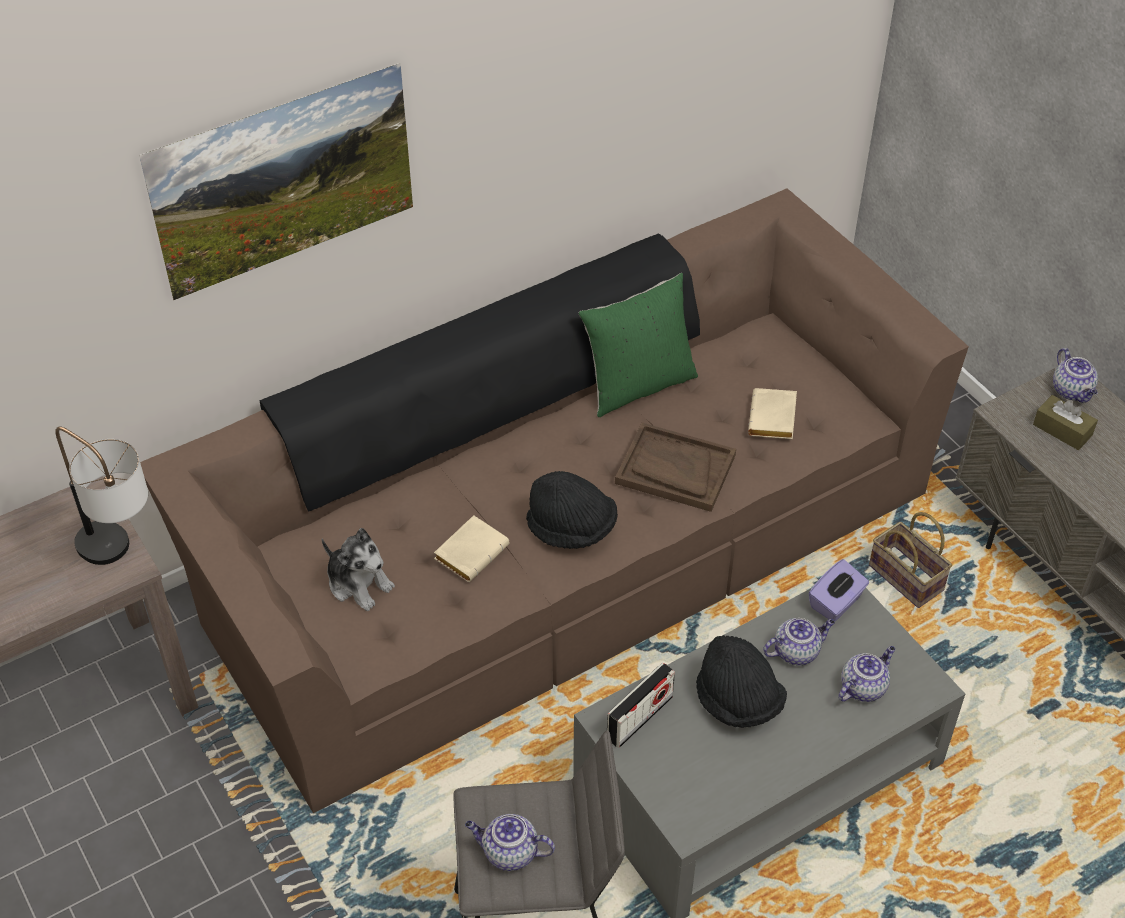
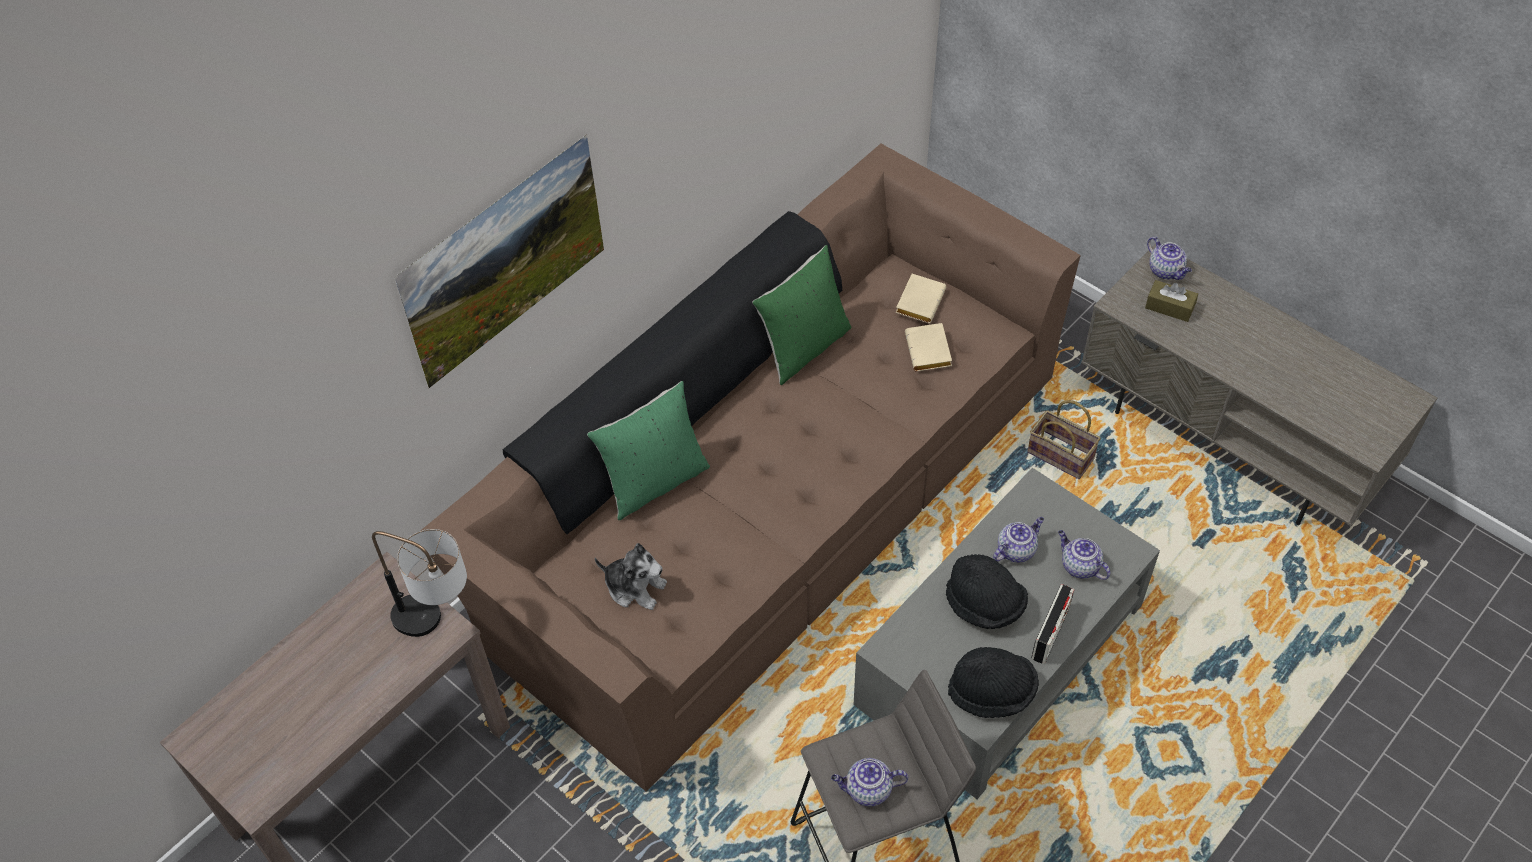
camera: 15 degrees left, 5 degrees up
beige book [434,515,510,582] -> beige book moved to [895,274,946,323]
black hat [526,471,618,549] -> black hat moved to [948,647,1039,718]
radio [607,663,675,748] -> radio moved to [1031,584,1074,664]
brown tray [615,423,736,512] -> none
purple tissue box [808,559,869,621] -> none
teapot [838,646,895,702] -> teapot turned 75 degrees counterclockwise [1058,530,1110,580]
none -> green pillow [587,381,710,520]

